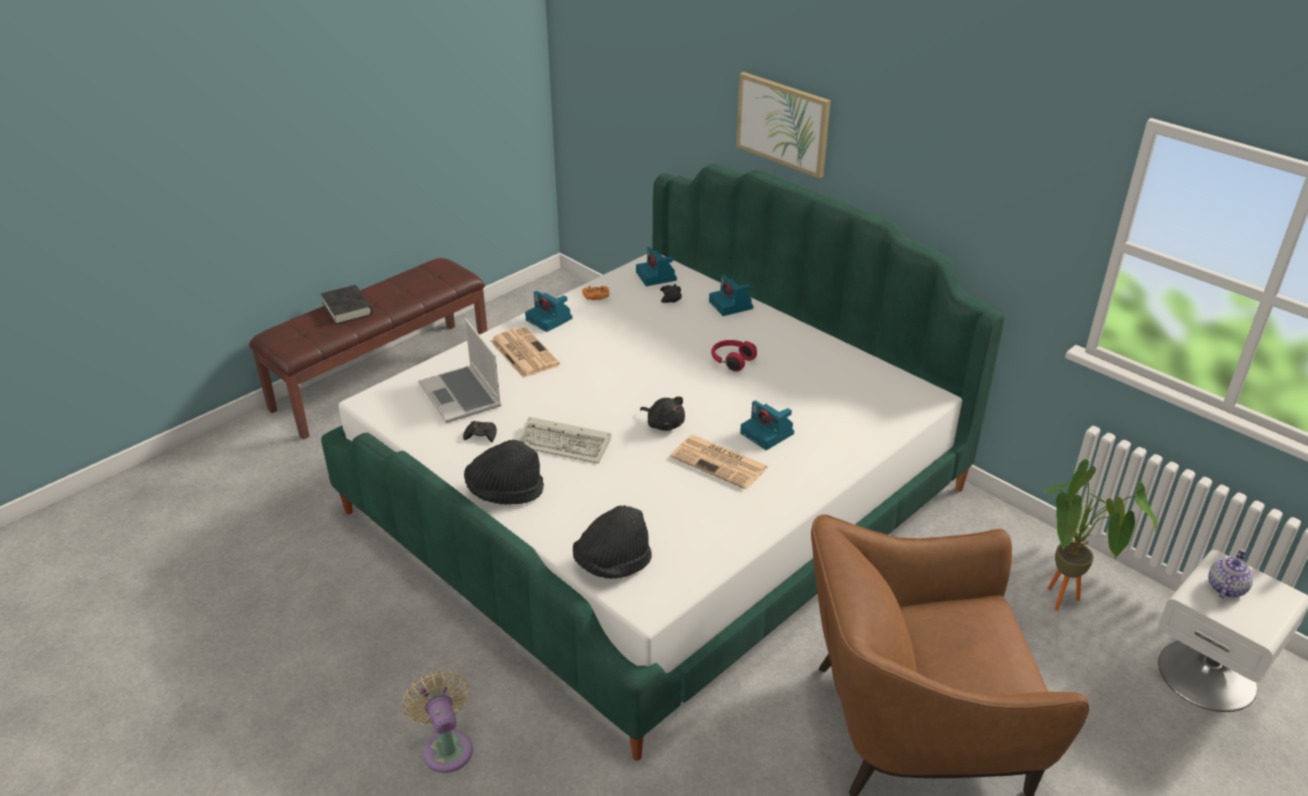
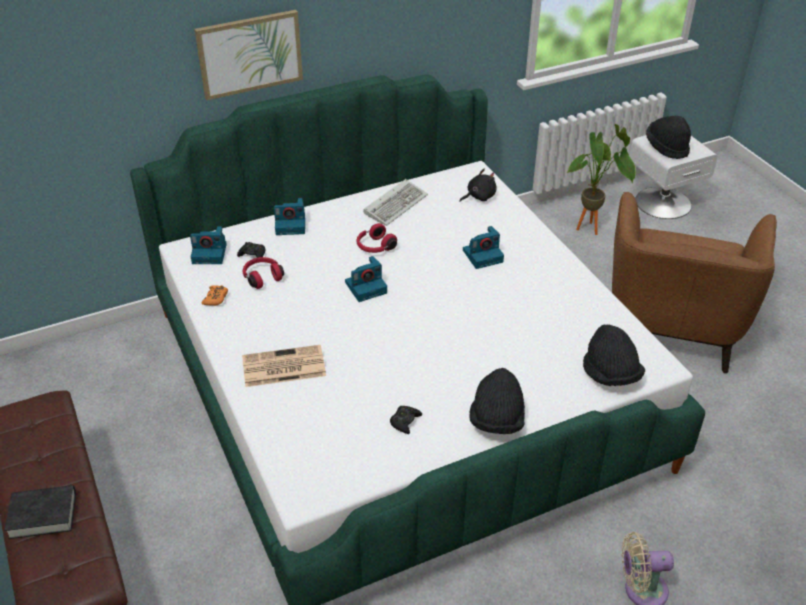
camera: 70 degrees left, 5 degrees up
laptop [419,318,501,423] -> none
keyboard [517,417,611,464] -> keyboard moved to [363,179,428,226]
camera [525,291,572,332] -> camera moved to [345,256,387,302]
black plush toy [640,397,685,431] -> black plush toy moved to [460,169,496,202]
newspaper [670,435,769,489] -> none
teapot [1208,549,1254,598] -> black hat [646,116,691,159]
none -> red headphones [243,257,284,289]

